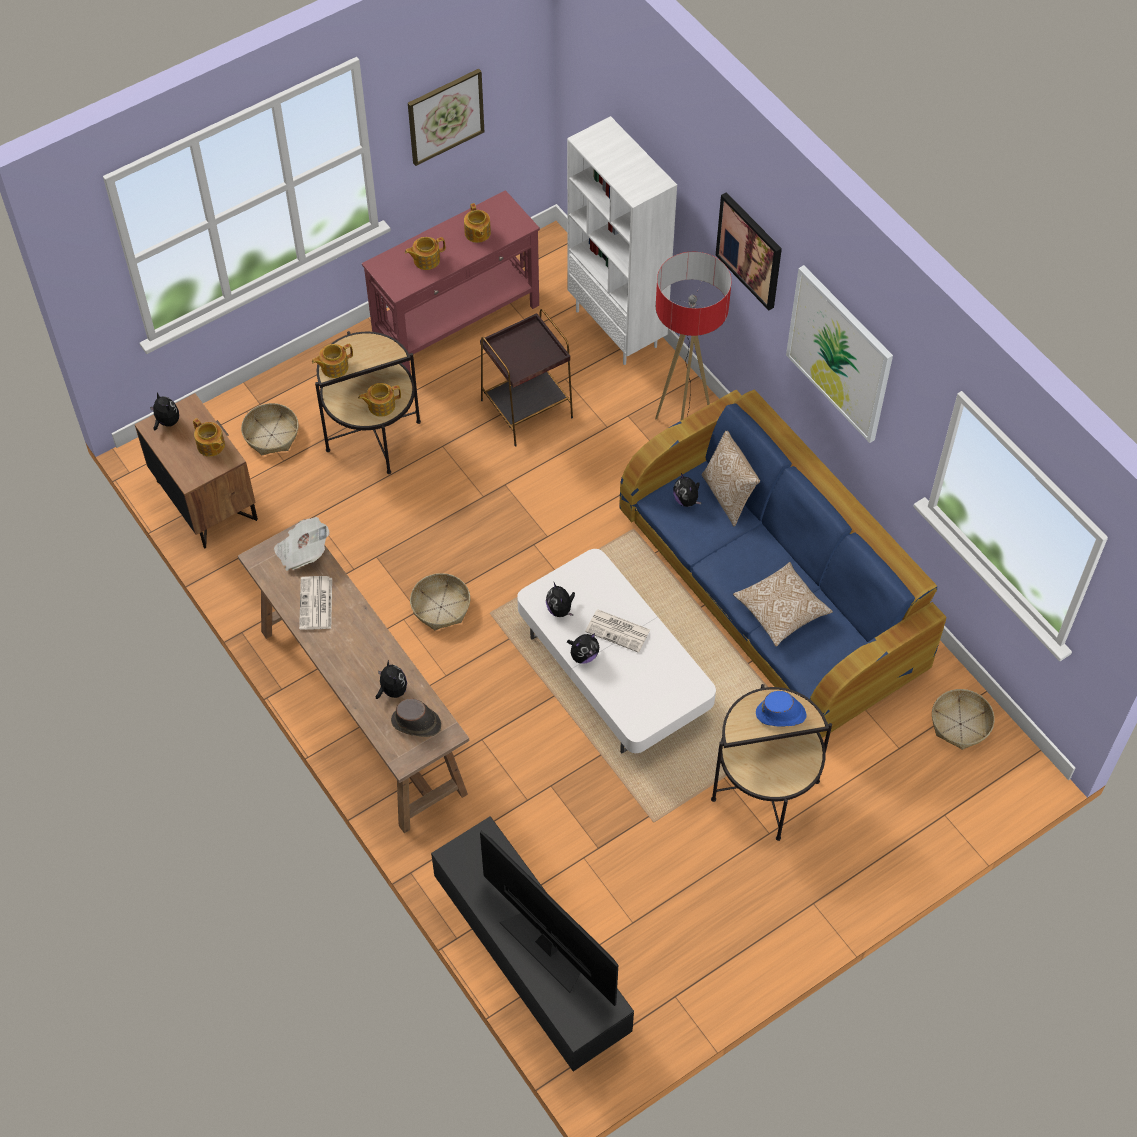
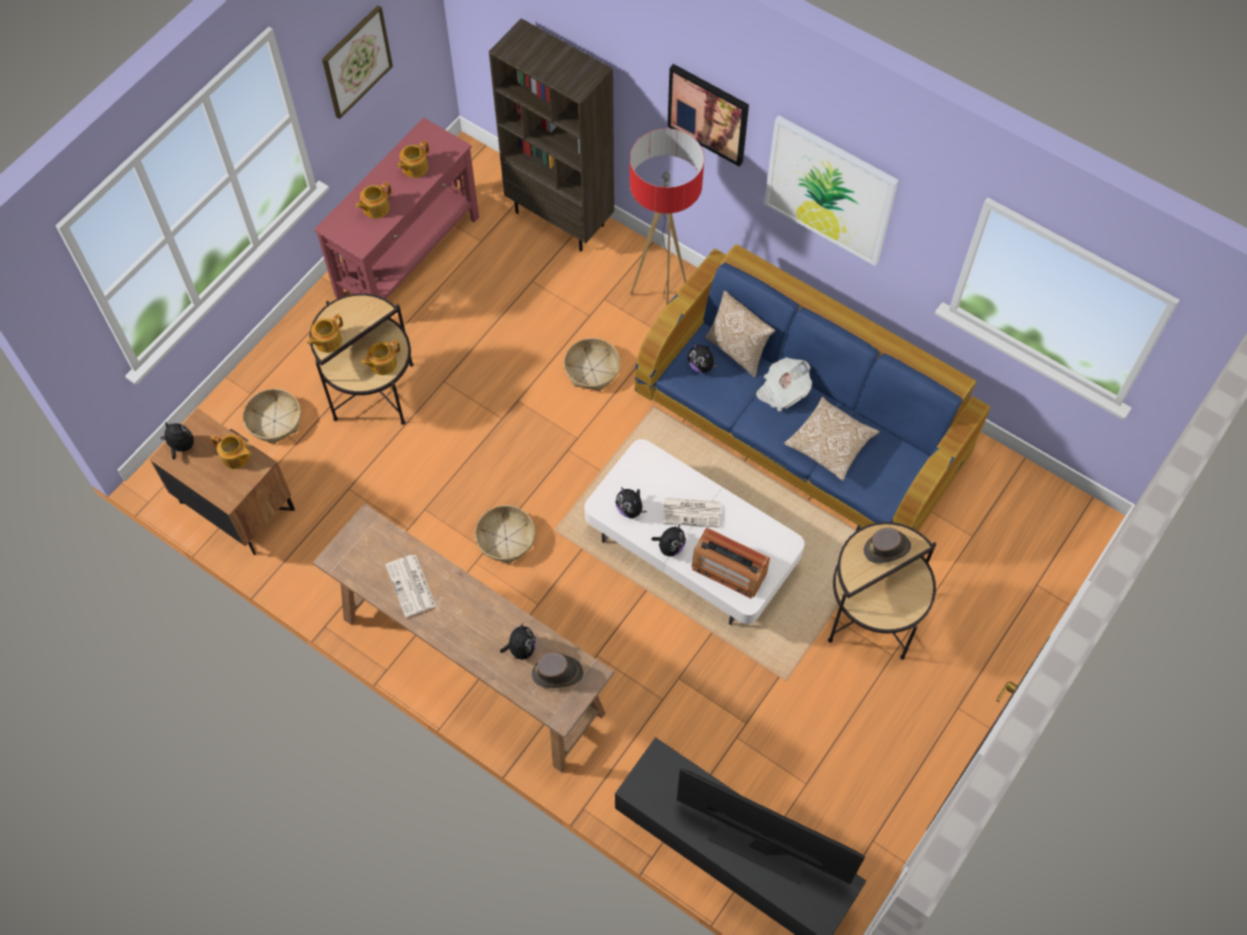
camera: 20 degrees left, 5 degrees up
newspaper [274,517,330,571] -> newspaper moved to [756,357,812,412]
plush toy [376,660,407,699] -> plush toy turned 45 degrees clockwise [500,623,536,660]
teapot [464,203,491,243] -> teapot turned 75 degrees clockwise [397,141,429,178]
brown side table [480,309,573,447] -> none
white bookcase [567,116,677,365] -> brown bookcase [489,18,614,252]
blue hat [756,691,807,727] -> brown hat [863,528,911,564]
basket [932,689,995,750] -> basket moved to [564,338,620,391]
none -> radio [691,527,770,598]

